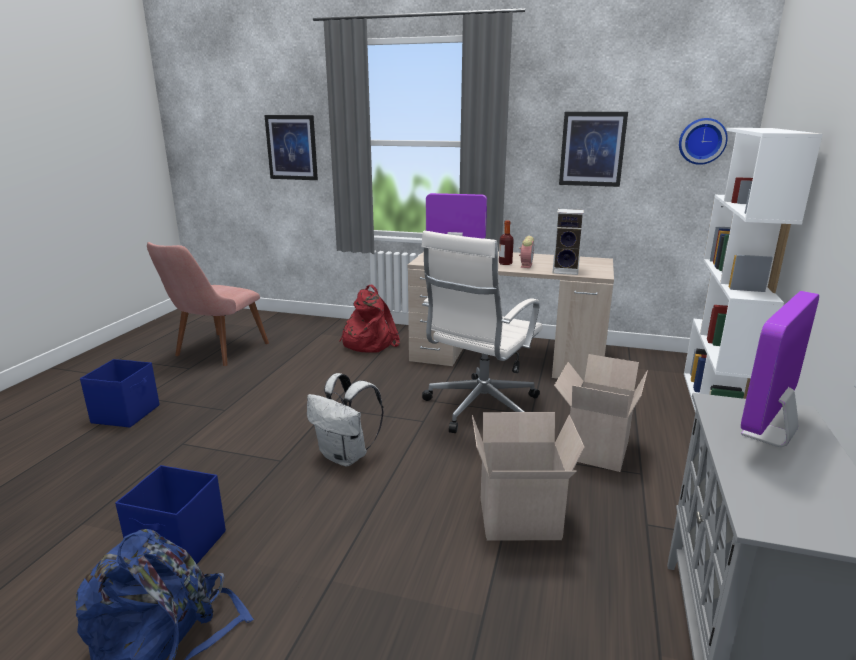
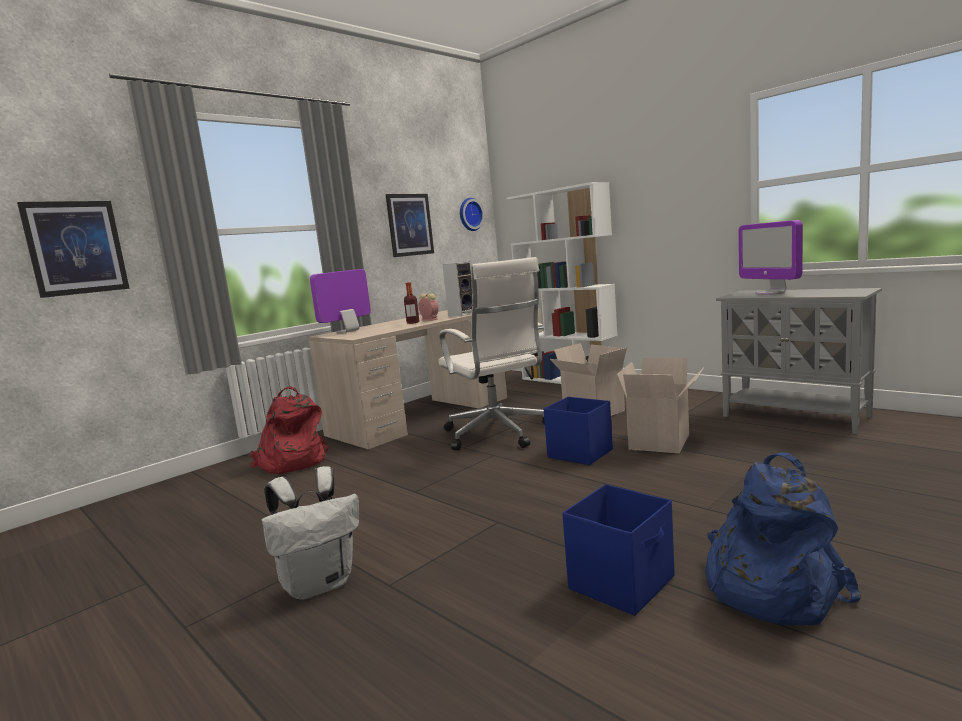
camera: 60 degrees left, 10 degrees down
blue storage box [80,359,160,427] -> blue storage box moved to [544,397,613,465]
pink chair [147,242,269,366] -> none
white backpack [307,373,384,467] -> white backpack moved to [262,466,359,600]

